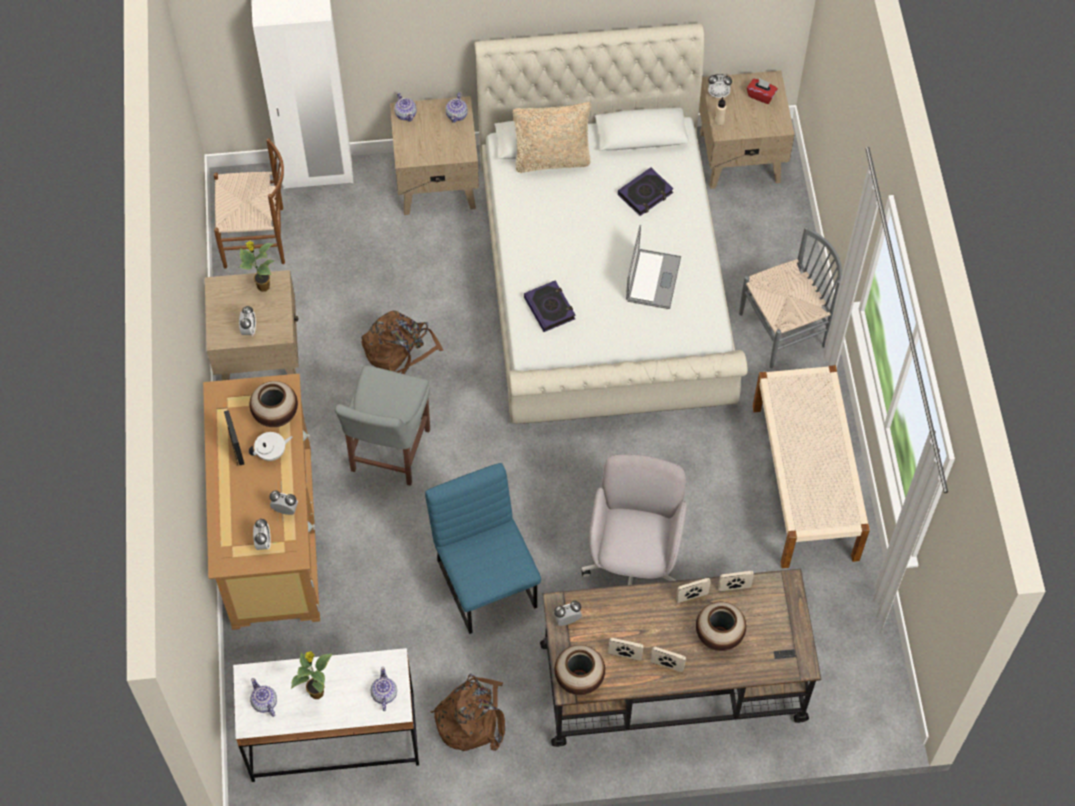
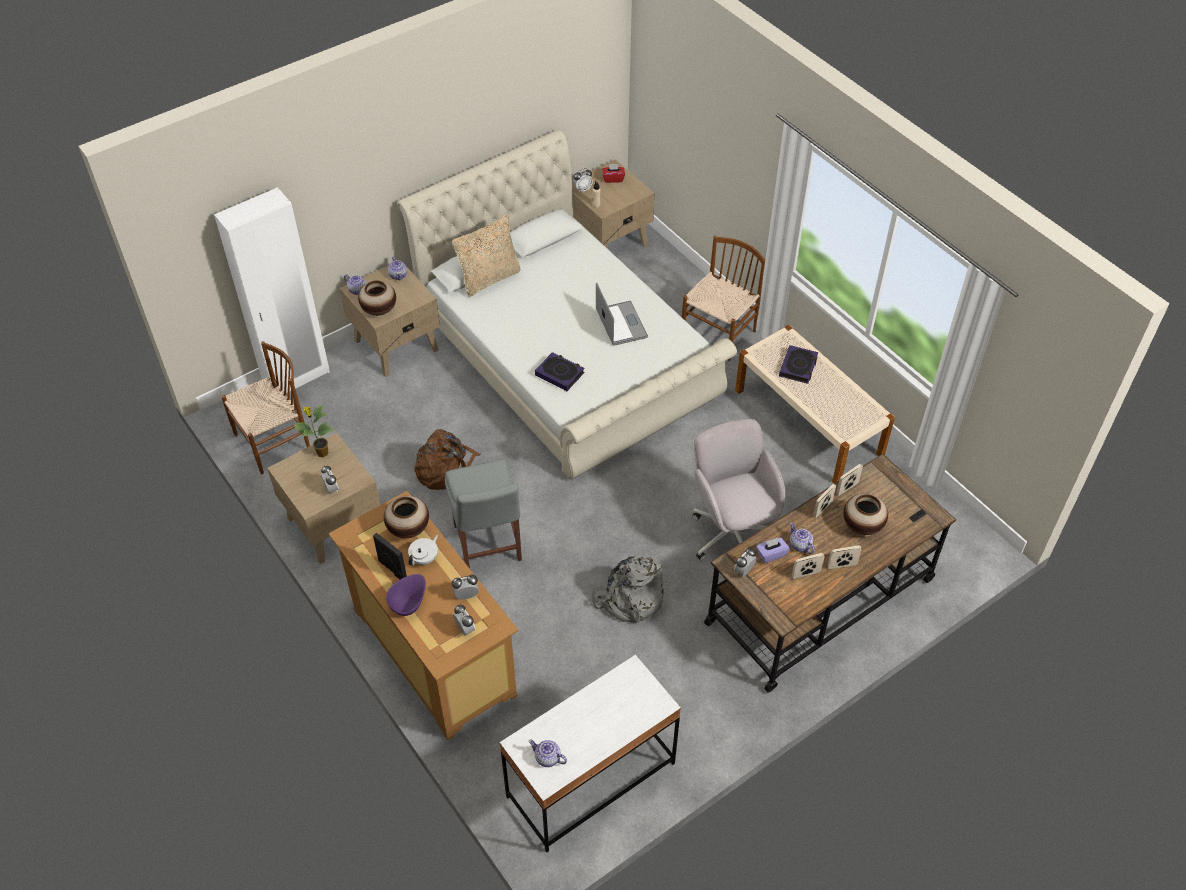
camera: 30 degrees left, 10 degrees down
potted plant [291,651,333,699] -> none
teapot [371,667,397,711] -> teapot moved to [790,522,815,554]
blue chair [425,463,541,634] -> grey backpack [590,555,664,623]
brown backpack [431,674,505,751] -> none
vase [555,645,605,695] -> vase moved to [358,281,396,316]
book [618,167,674,216] -> book moved to [779,345,818,384]
grey chair [739,226,842,368] -> brown chair [682,236,765,361]
none -> purple bowl [386,574,426,616]
none -> purple tissue box [756,537,790,563]

